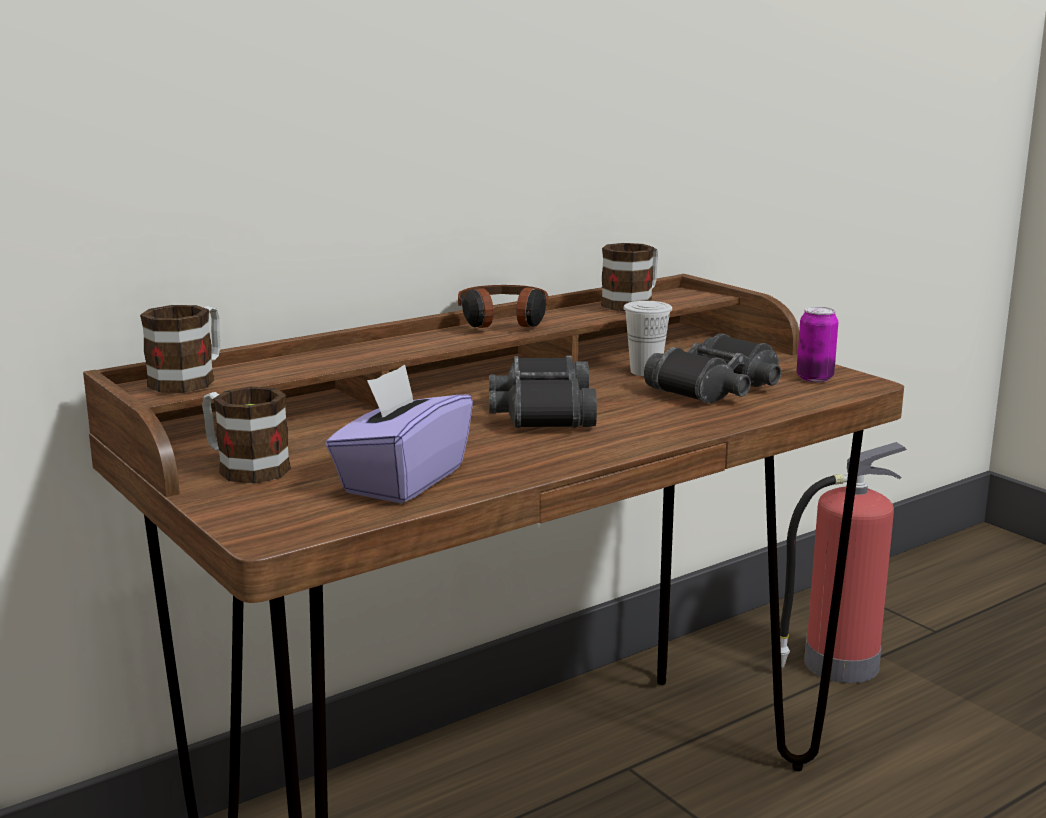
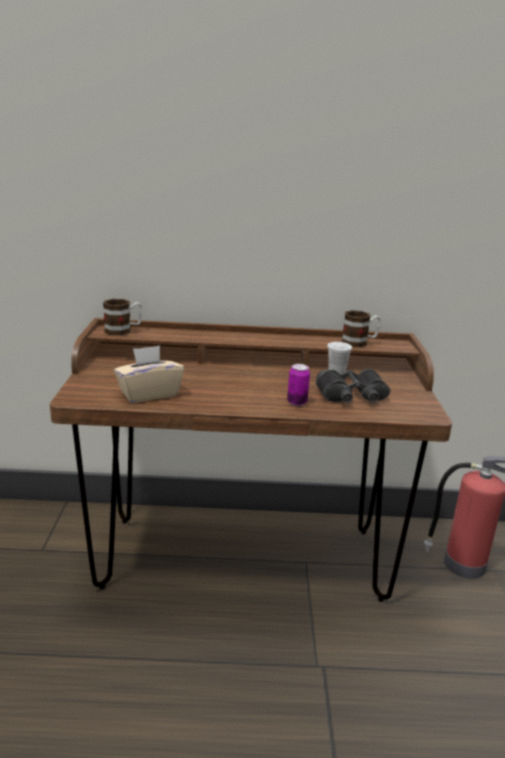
camera: 35 degrees right, 5 degrees up
mug [202,386,291,484] -> none
purple tissue box [325,365,473,504] -> beige tissue box [114,345,184,403]
headphones [458,285,548,328] -> none
black binoculars [489,355,597,428] -> none
can [797,307,839,382] -> can moved to [287,364,310,406]

